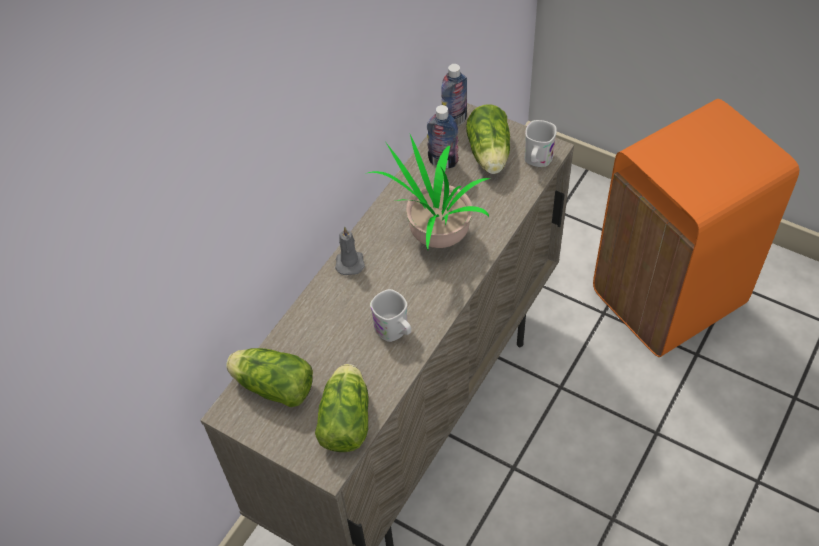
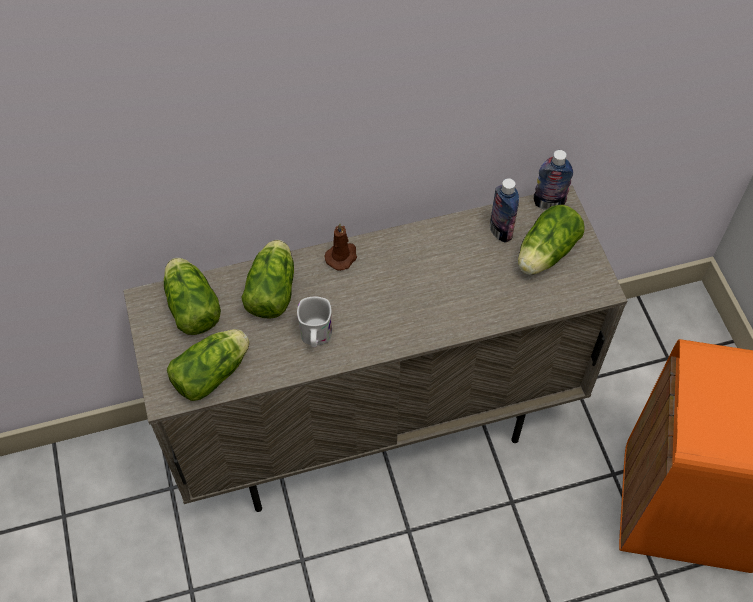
camera: 40 degrees right, 5 degrees up
grey candle [335,227,365,275] -> brown candle [324,223,357,271]
potted plant [368,134,490,250] -> none
white mug [524,120,557,167] -> none
none -> lettuce [241,240,294,319]

